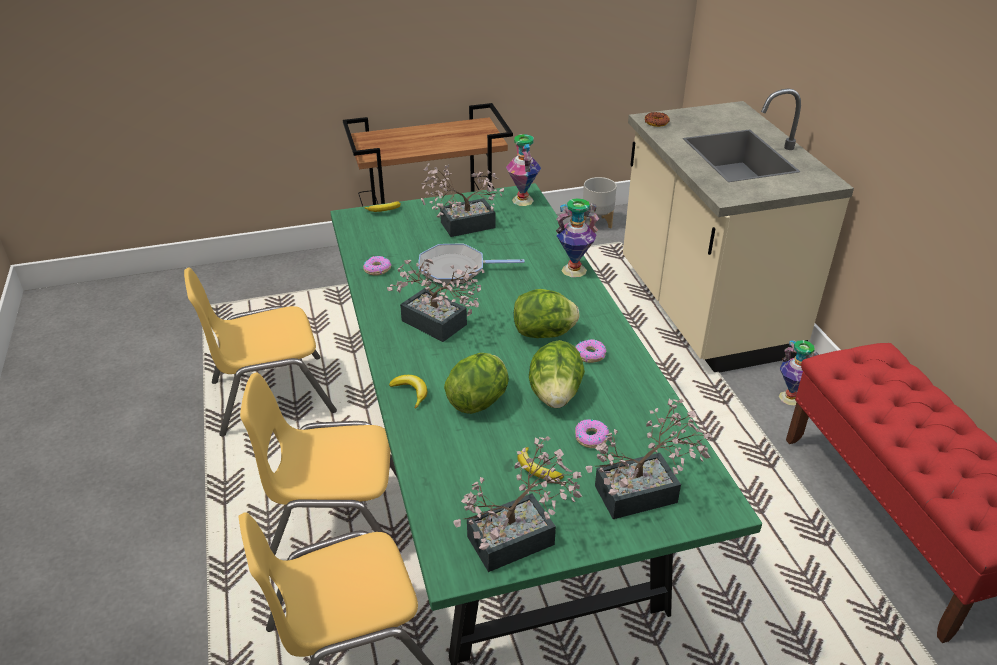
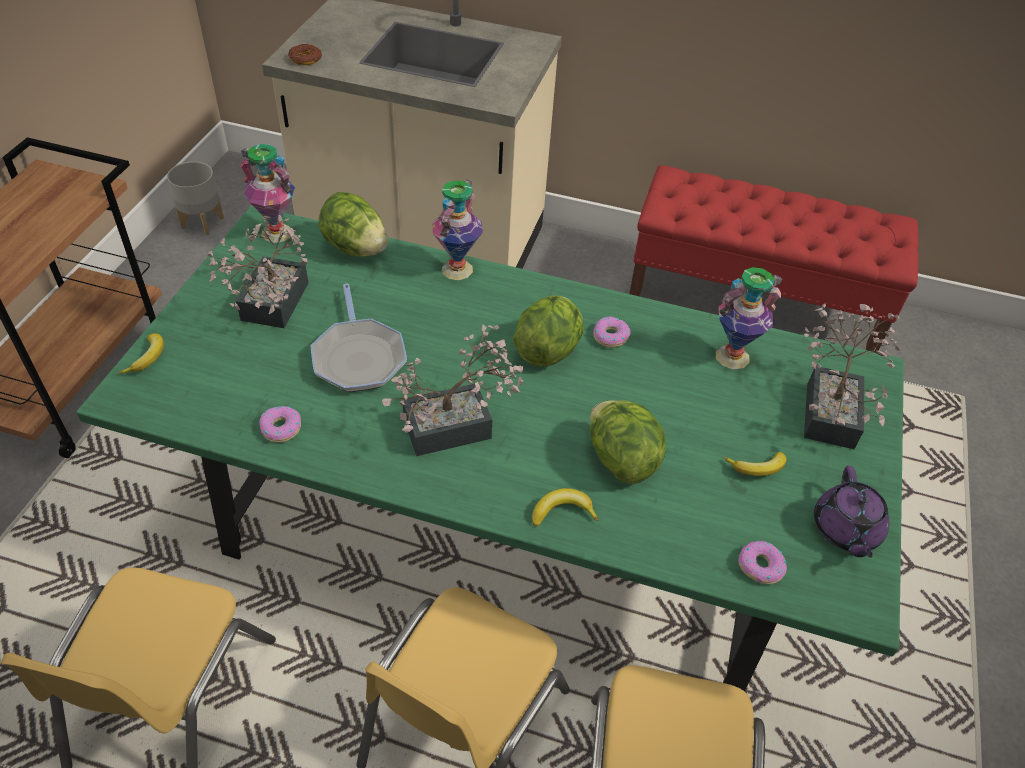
camera: 60 degrees left, 10 degrees up
frying pan [418,244,524,284] -> frying pan turned 45 degrees counterclockwise [310,284,407,392]
potted plant [453,436,582,572] -> purple teapot [814,466,889,558]
lettuce [529,340,585,408] -> lettuce moved to [318,192,388,257]
donut [575,419,609,448] -> donut moved to [738,541,787,584]
vase [779,340,819,406] -> vase moved to [716,267,782,369]

